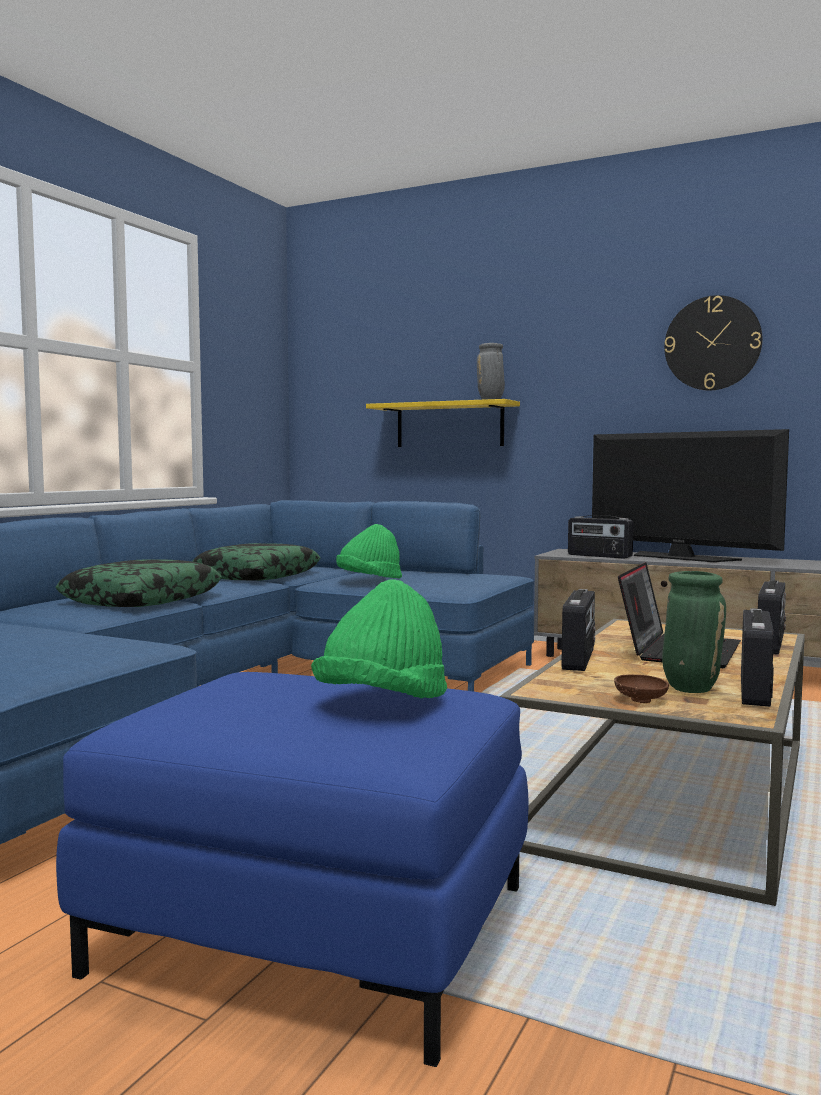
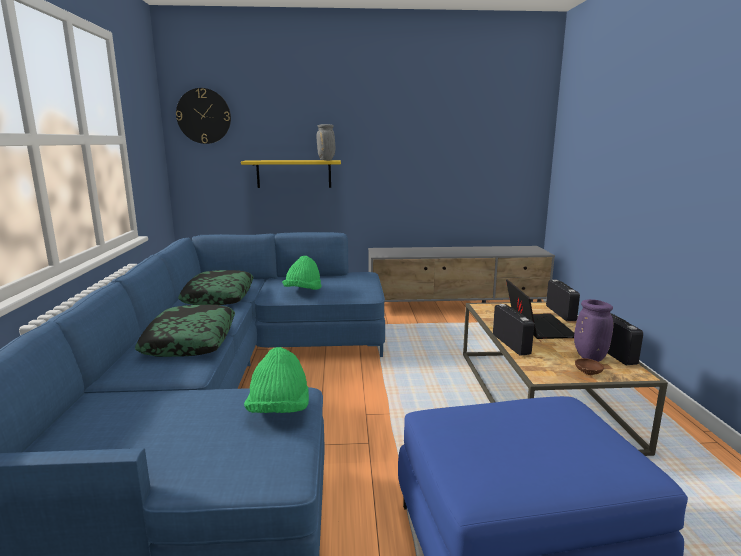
camera: 30 degrees left, 10 degrees up
green hat [311,579,447,698] -> green hat moved to [244,347,309,413]
radio [568,515,634,559] -> none
television [592,429,789,562] -> none
green vase [662,571,726,693] -> purple vase [574,299,614,362]
wall clock [664,295,762,390] -> wall clock moved to [176,88,231,144]

